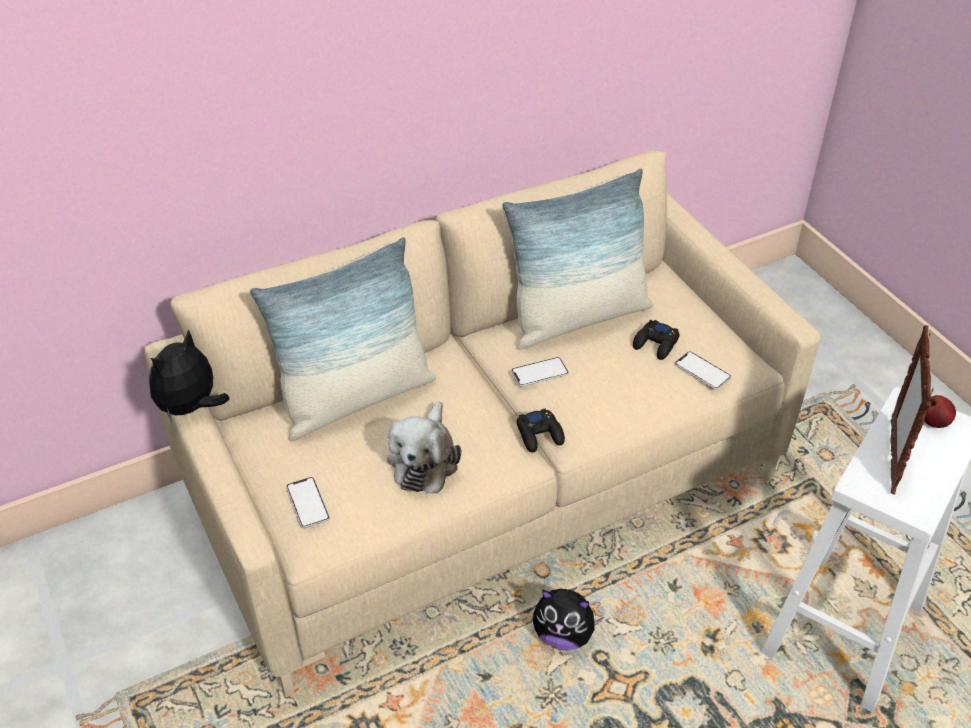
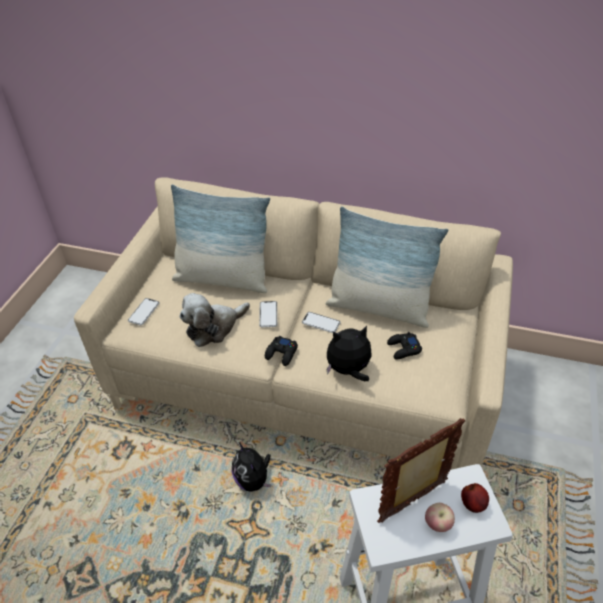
camera: 45 degrees right, 0 degrees up
plush toy [149,329,229,422] -> plush toy moved to [327,326,372,381]
phone [675,351,731,390] -> phone moved to [259,301,277,327]
none -> apple [425,503,455,532]

